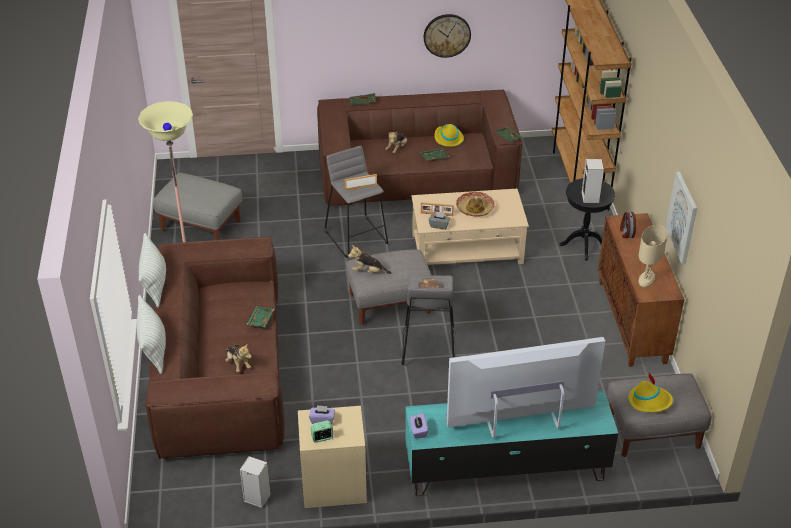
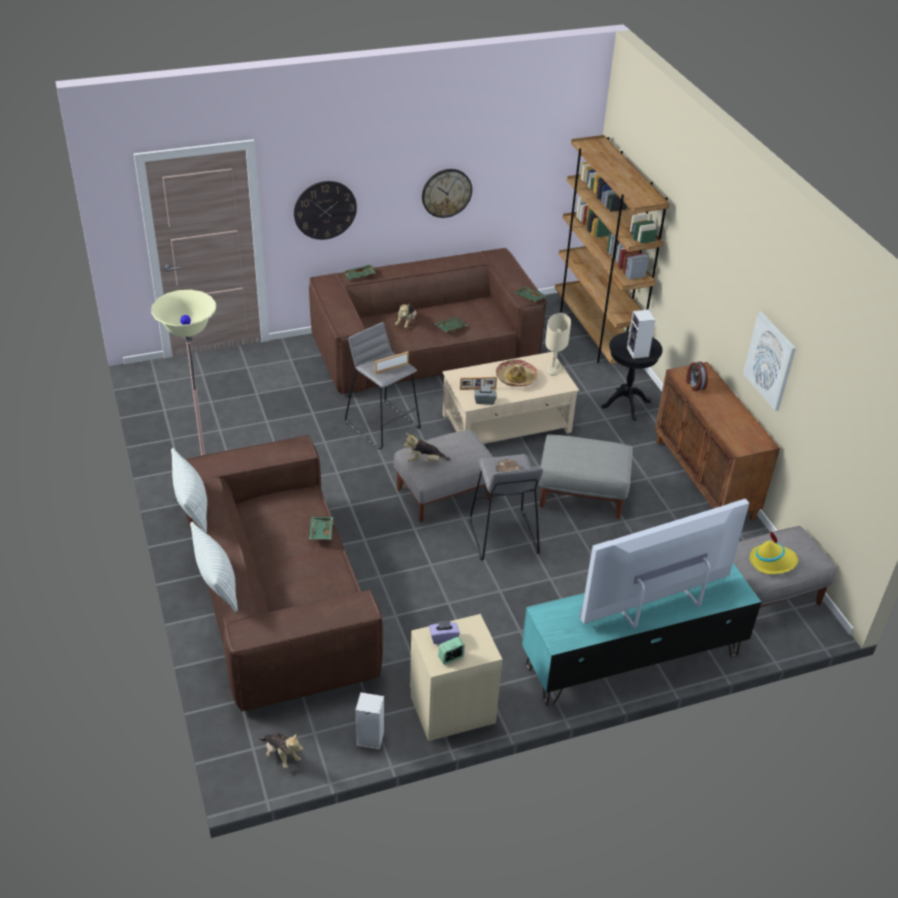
camera: 15 degrees left, 0 degrees up
grey ottoman [153,173,242,240] -> grey ottoman moved to [539,434,633,519]
plush toy [225,343,252,372] -> plush toy moved to [259,733,303,769]
purple tissue box [410,413,428,439] -> none
yellow hat [435,124,464,147] -> none
beige table lamp [639,225,668,287] -> beige table lamp moved to [545,313,571,376]
none -> wall clock [294,181,357,240]

